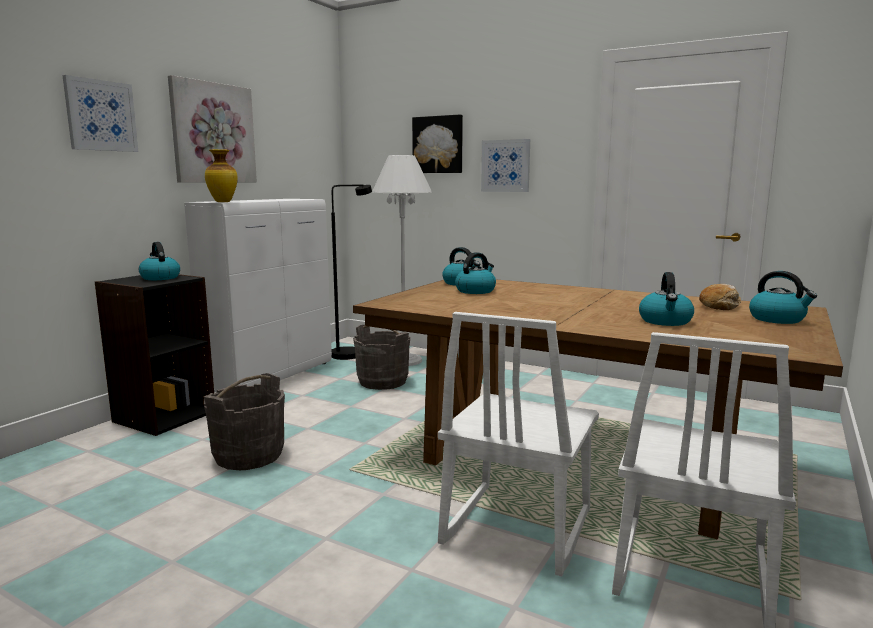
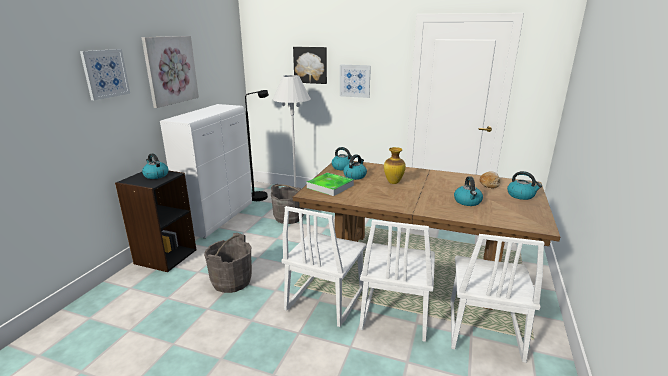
camera: 10 degrees left, 10 degrees up
vase [205,149,238,202] -> vase moved to [384,147,406,184]
none -> white chair [281,206,367,327]
none -> tray [307,173,354,196]

